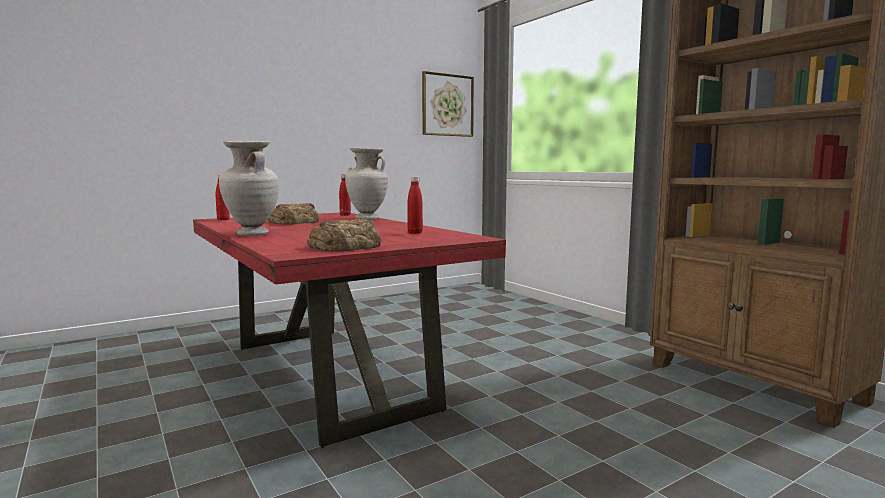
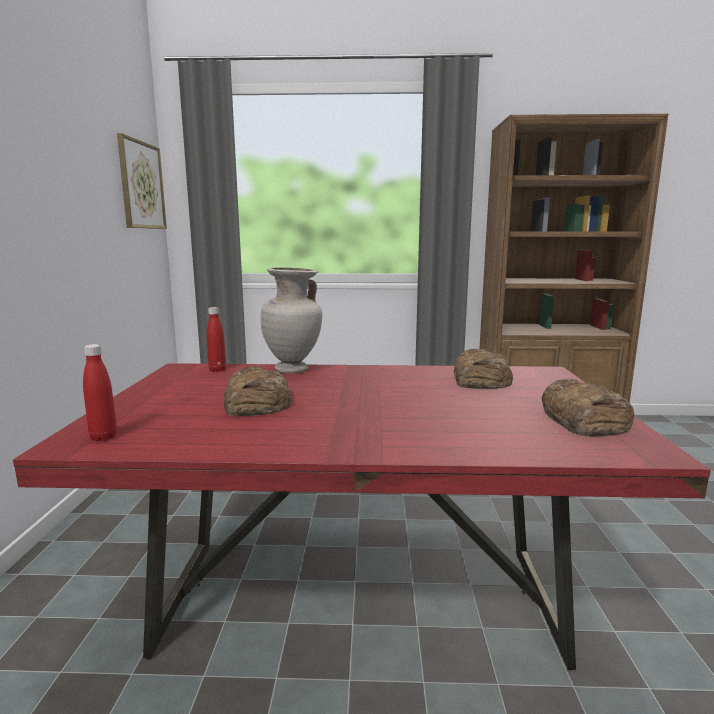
camera: 55 degrees left, 5 degrees up
beige vase [219,141,279,236] -> none
red bottle [407,176,423,234] -> bread [454,349,513,389]

